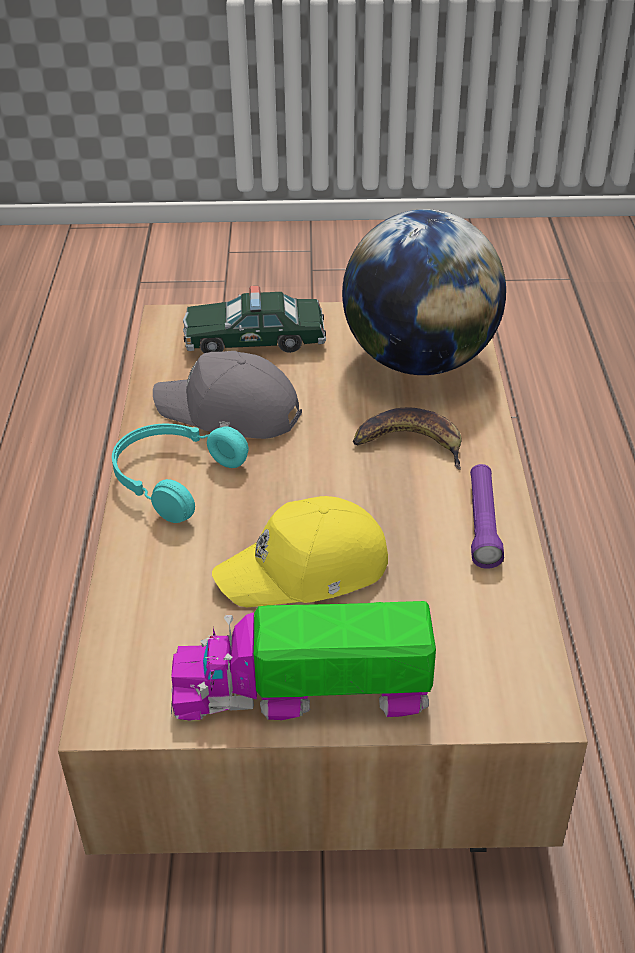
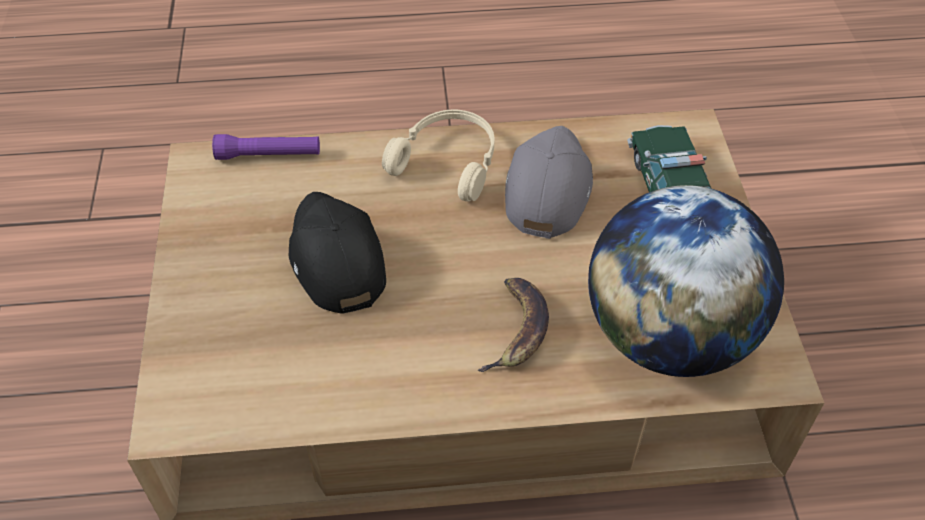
camera: 85 degrees right, 10 degrees up
turquoise headphones [112,424,249,523] -> beige headphones [382,109,494,202]
toy truck [171,601,436,721] -> none
yellow cap [212,496,388,608] -> black cap [288,192,386,314]
purple flashlight [470,464,504,569] -> purple flashlight moved to [212,134,320,160]

